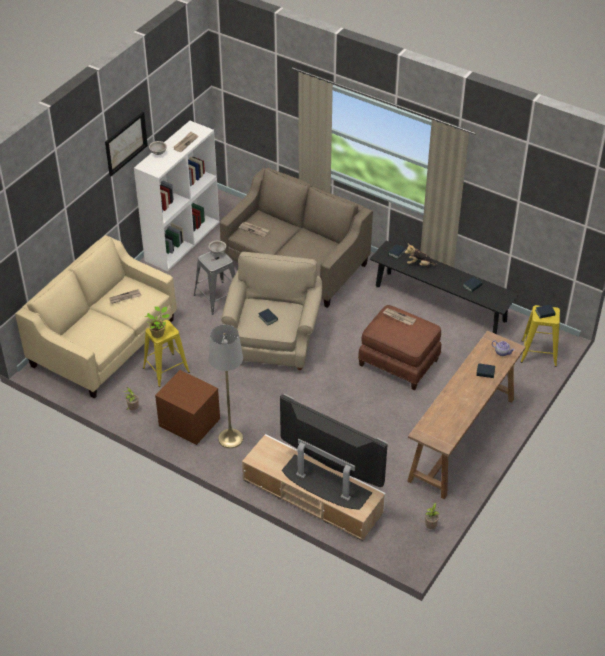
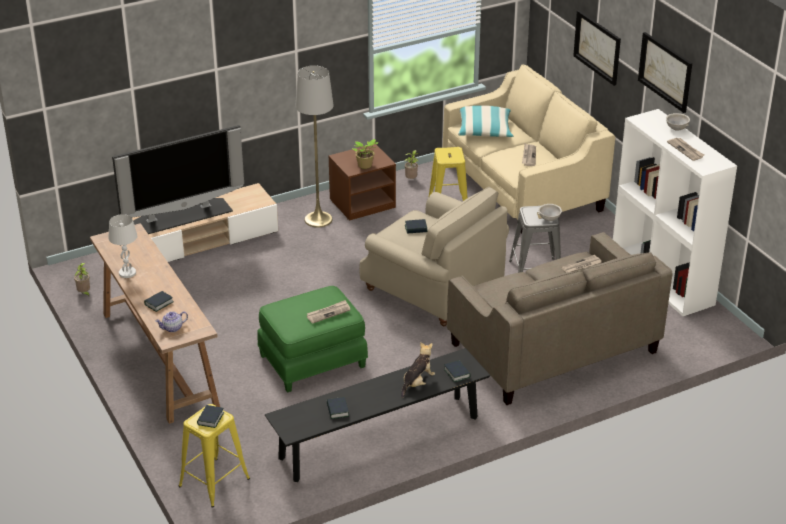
camera: 120 degrees right, 10 degrees down
potted plant [145,306,170,338] -> potted plant moved to [352,139,379,169]
brown ottoman [358,305,441,390] -> green ottoman [257,286,368,393]
none -> white table lamp [108,214,137,278]
none -> pillow [458,105,513,137]
none -> picture [573,10,621,86]

